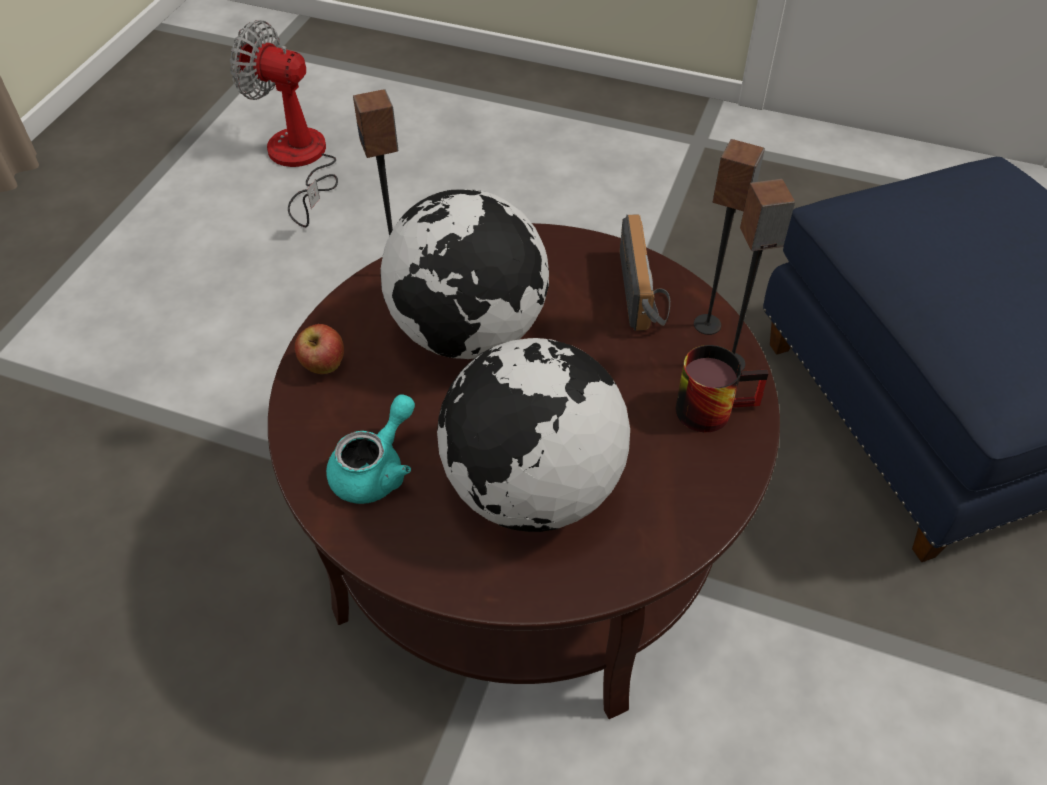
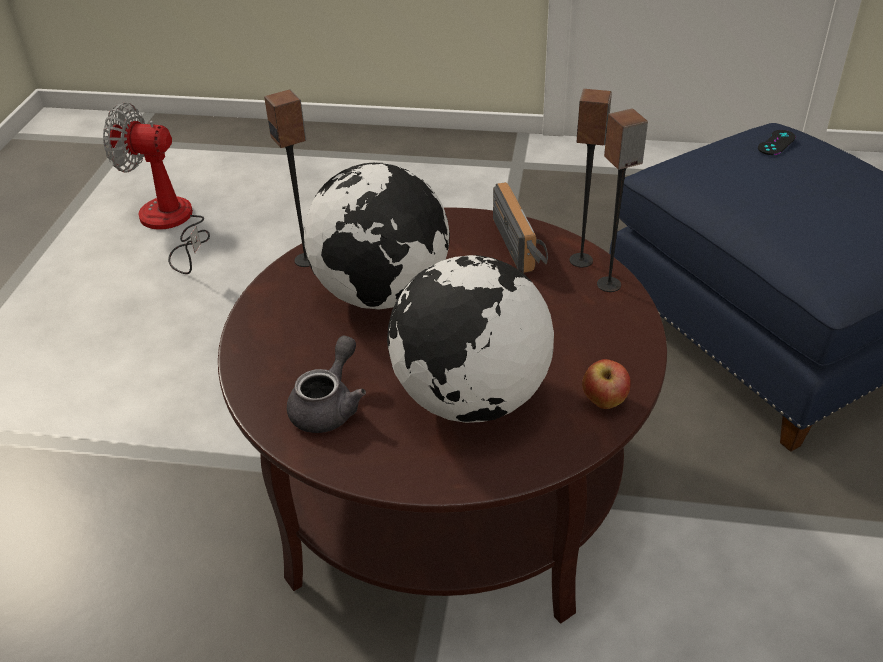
camera: 10 degrees left, 10 degrees down
apple [295,324,344,374] -> apple moved to [582,359,631,409]
turquoise teapot [326,394,415,504] -> grey teapot [287,335,366,433]
mug [675,345,768,432] -> none
none -> black game controller [758,130,796,155]

